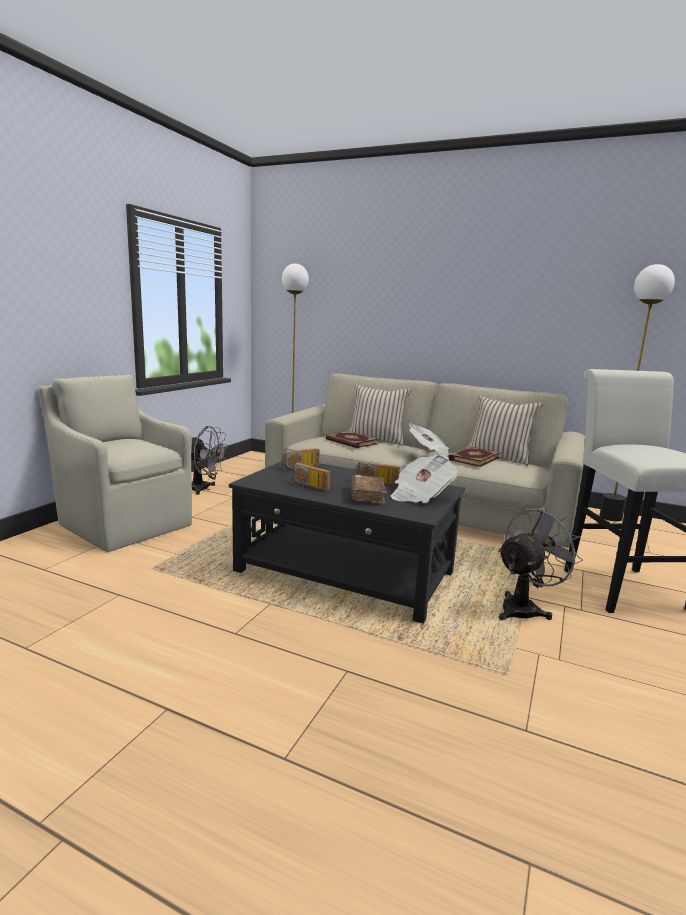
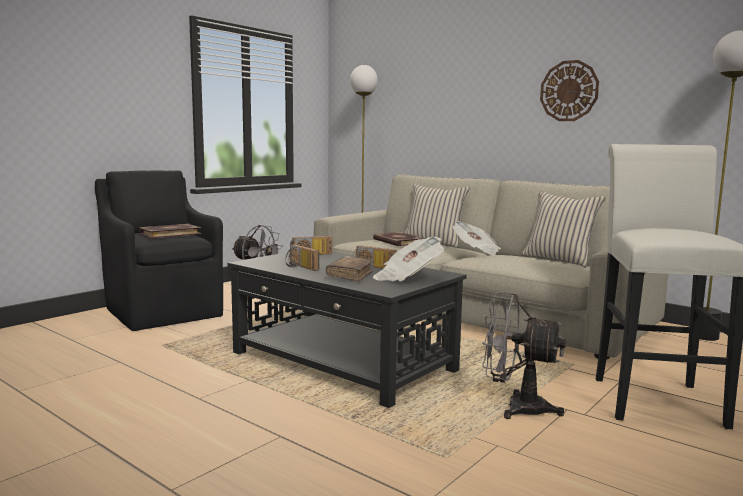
camera: 15 degrees right, 5 degrees down
beige armchair [39,375,192,552] -> black armchair [95,170,223,331]
book [448,447,500,467] -> book moved to [138,224,202,238]
grey fan [498,507,583,620] -> grey fan turned 135 degrees counterclockwise [482,292,566,419]
none -> wall clock [540,60,599,121]

